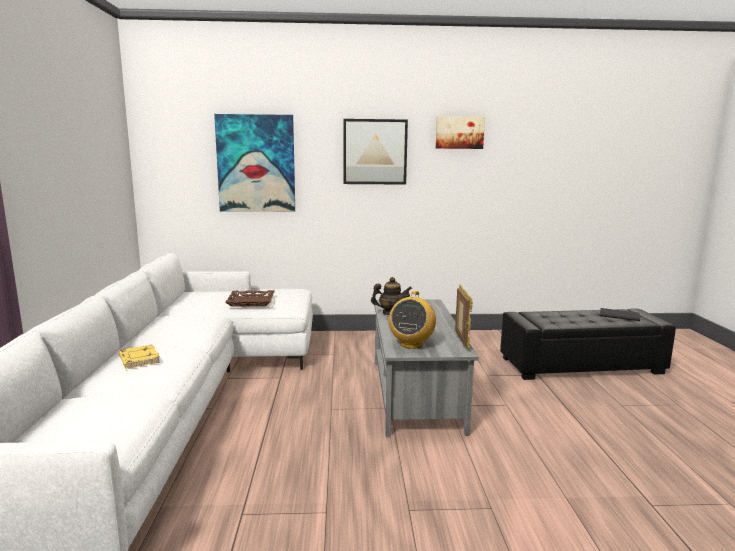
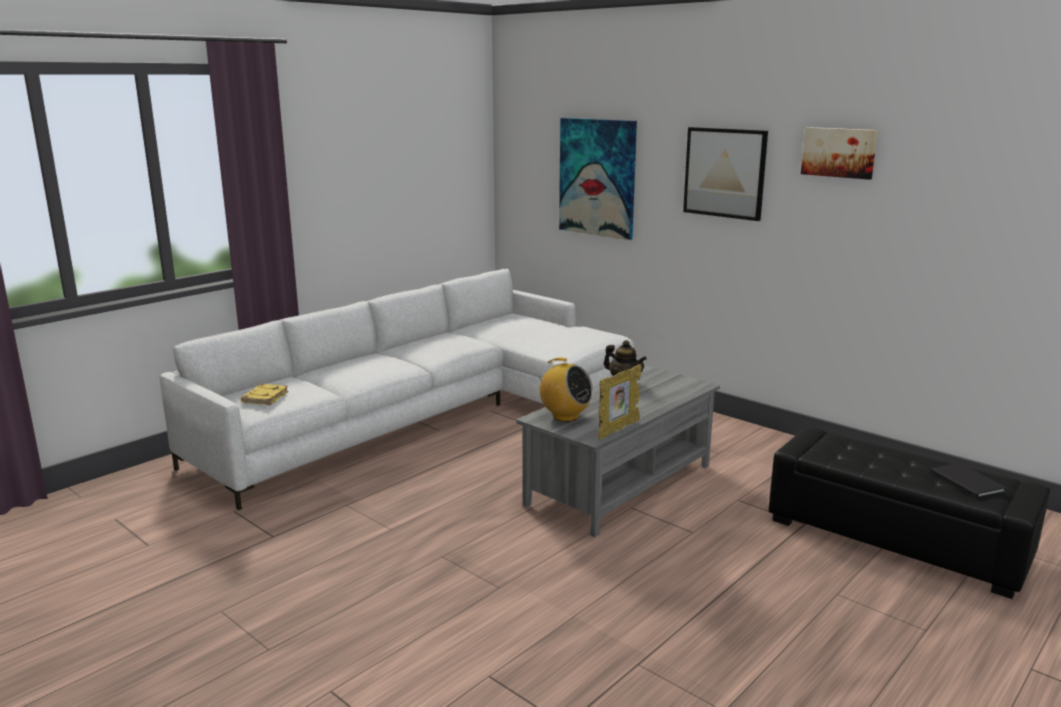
camera: 45 degrees right, 5 degrees up
yellow book [119,345,160,369] -> yellow book moved to [241,384,288,405]
brown tray [225,290,275,307] -> none
radio [389,291,436,349] -> radio turned 120 degrees counterclockwise [535,357,593,422]

